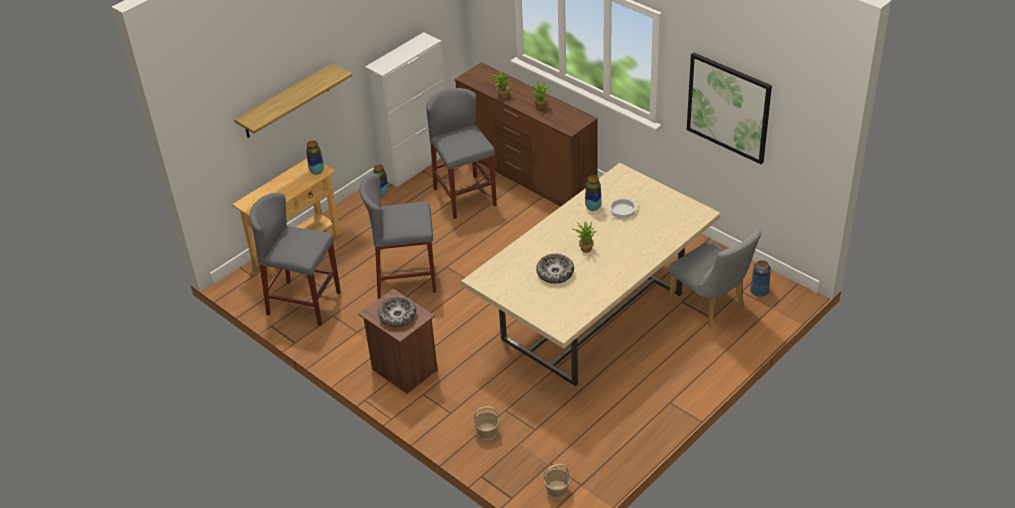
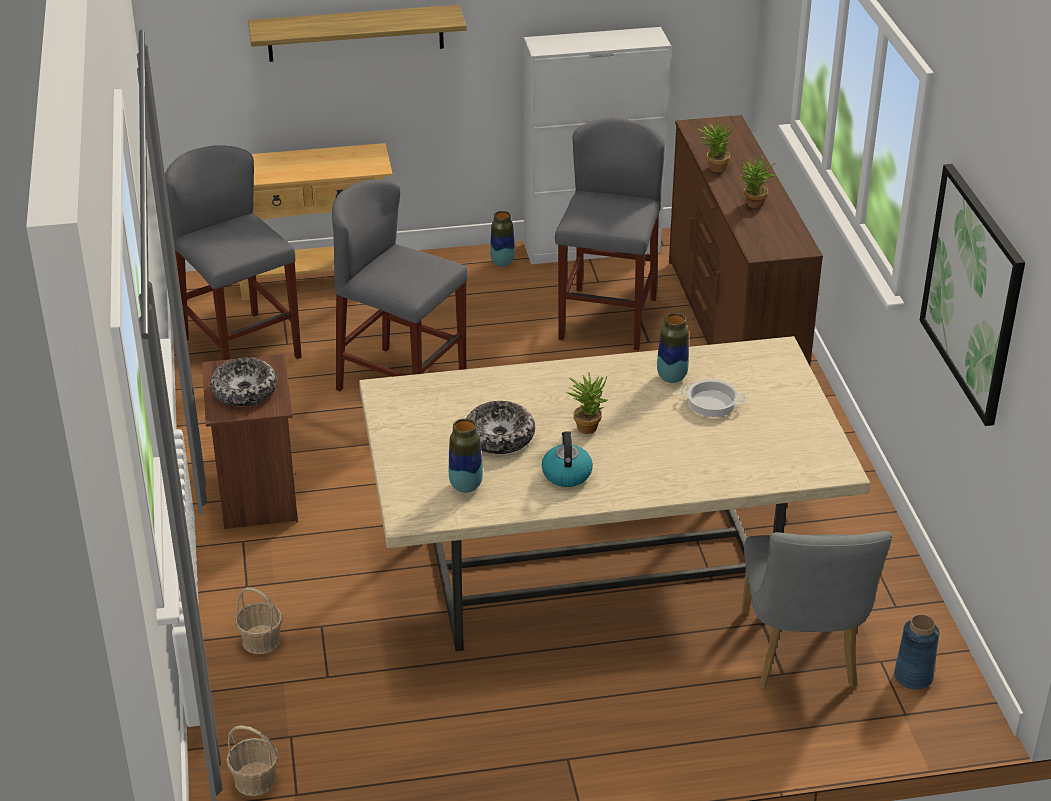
camera: 35 degrees right, 5 degrees down
vase [306,141,324,175] -> vase moved to [449,419,483,493]
none -> kettle [542,431,593,487]

